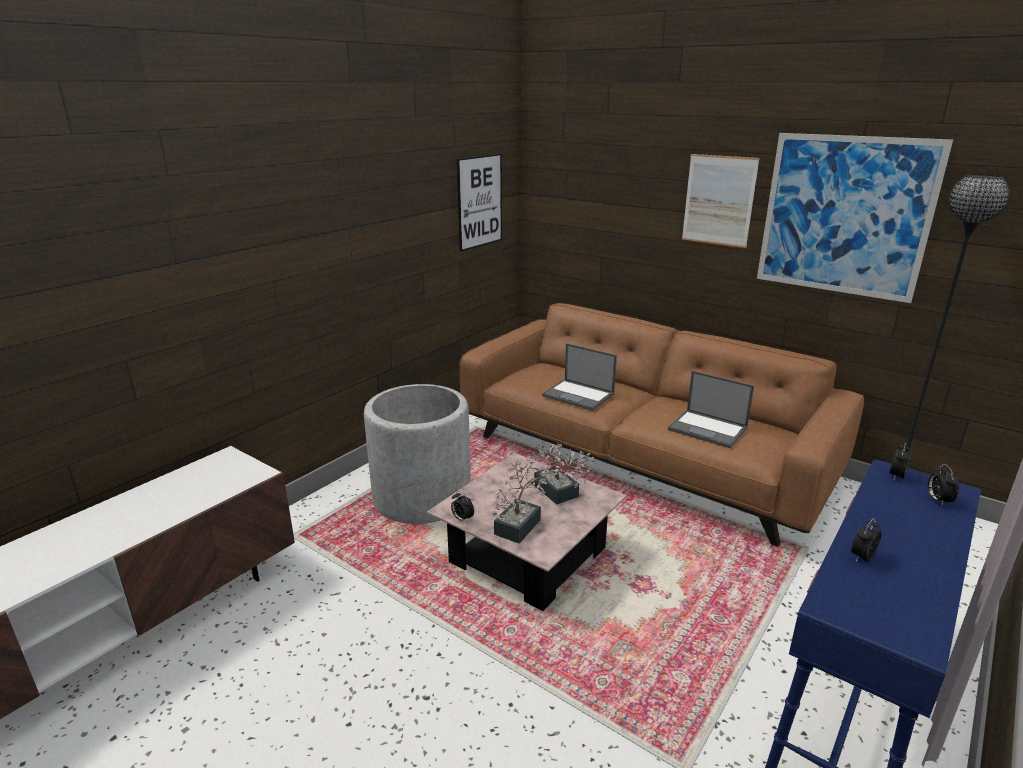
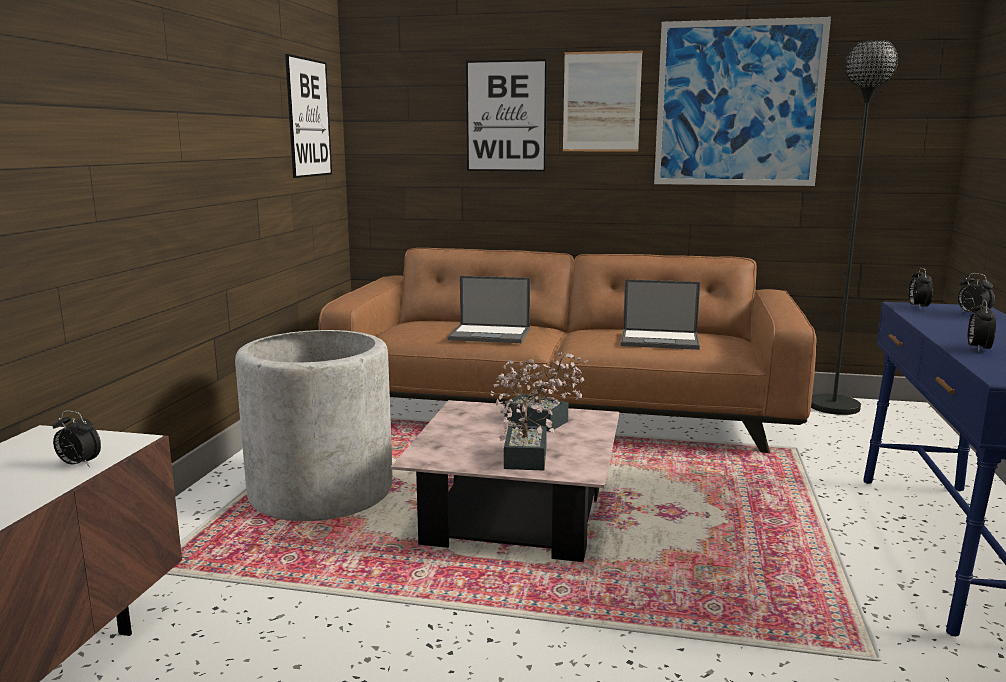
camera: 25 degrees left, 10 degrees down
alarm clock [451,491,474,523] -> alarm clock moved to [53,410,101,467]
none -> picture [466,59,547,172]

